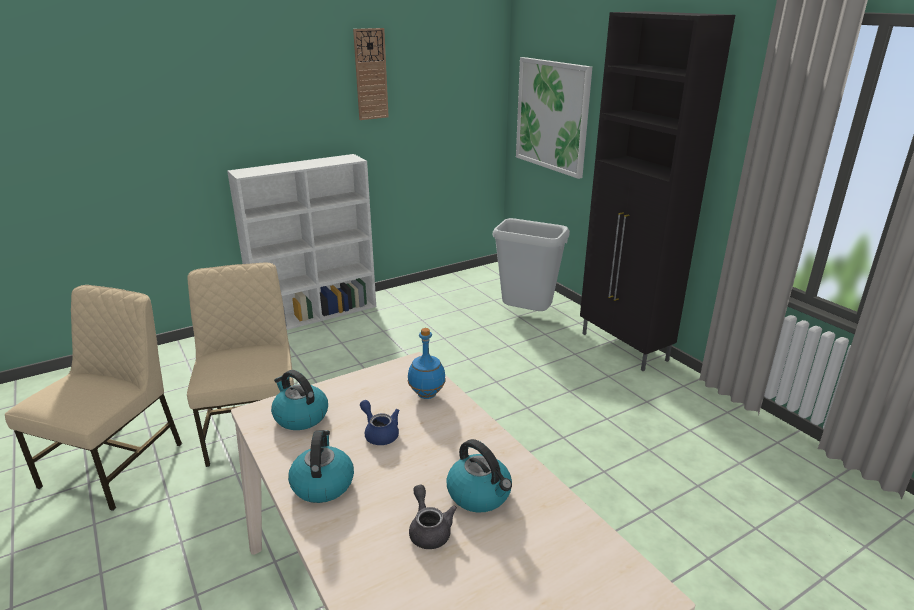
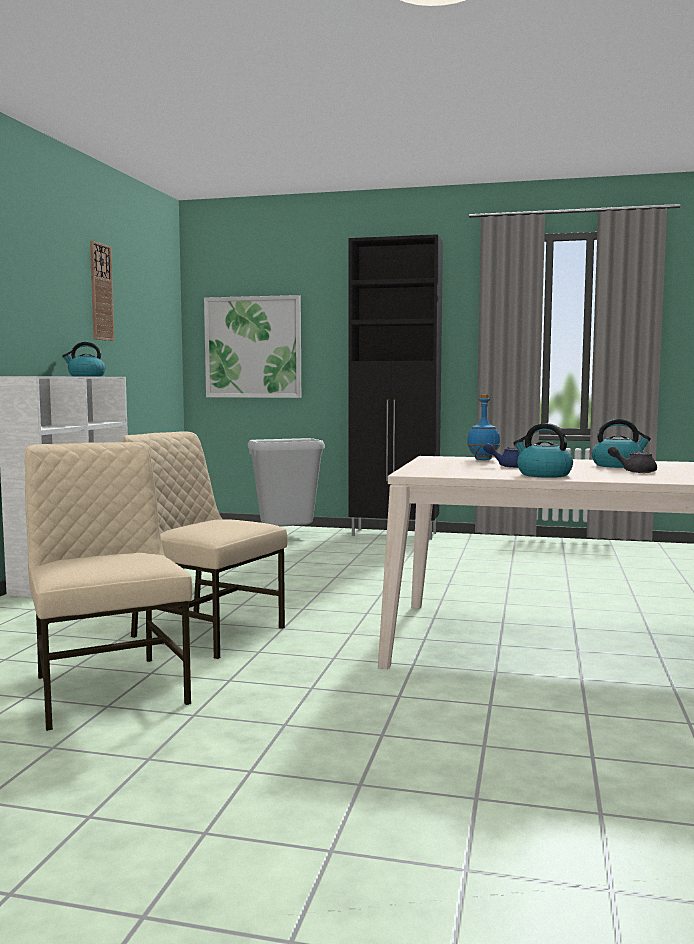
camera: 45 degrees left, 20 degrees down
kettle [271,370,328,430] -> kettle moved to [63,342,105,376]

